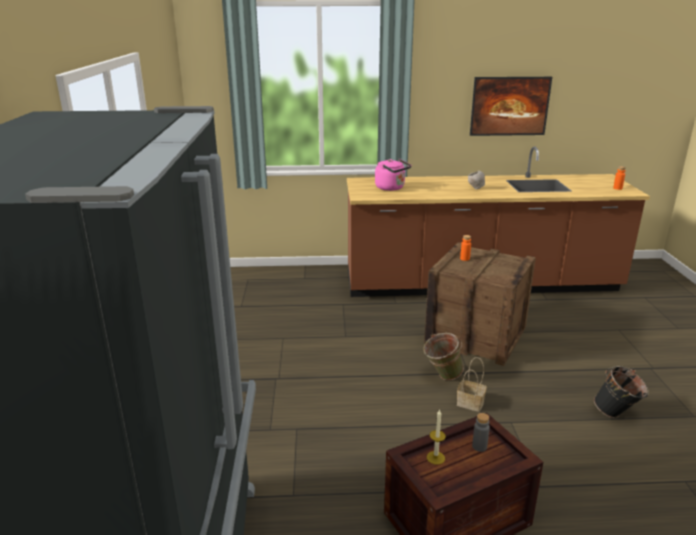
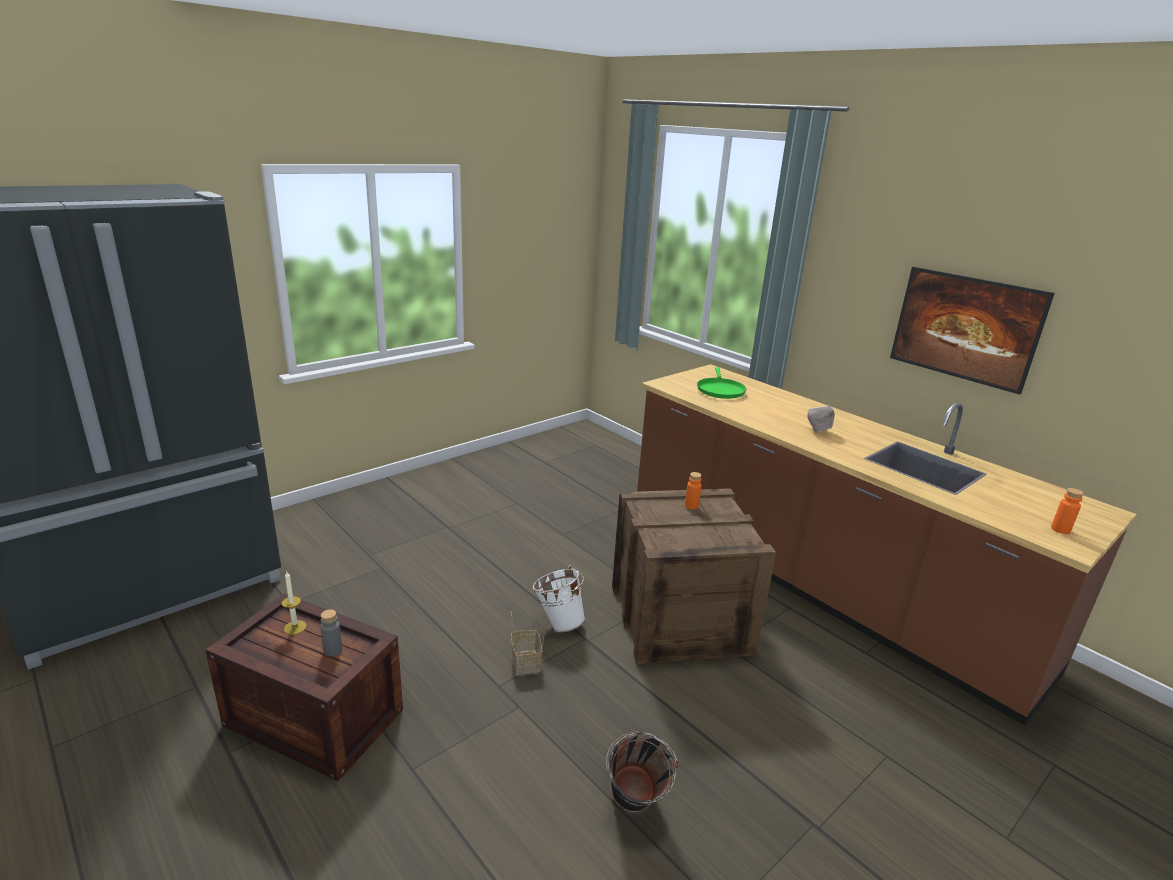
camera: 50 degrees right, 0 degrees up
pink kettle [375,159,411,191] -> green frying pan [697,367,746,399]
green bucket [423,333,464,380] -> white bucket [532,566,586,632]

